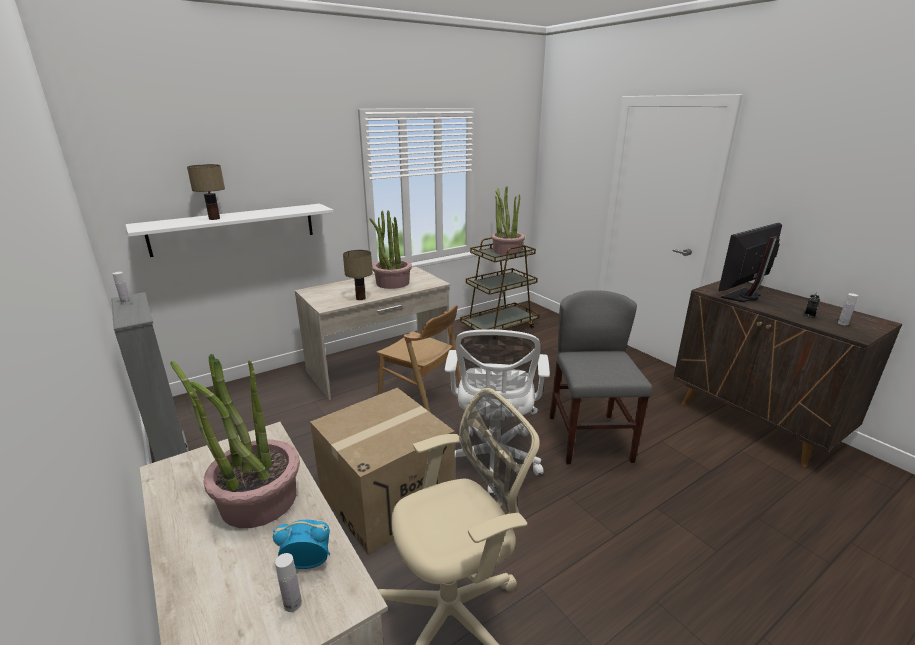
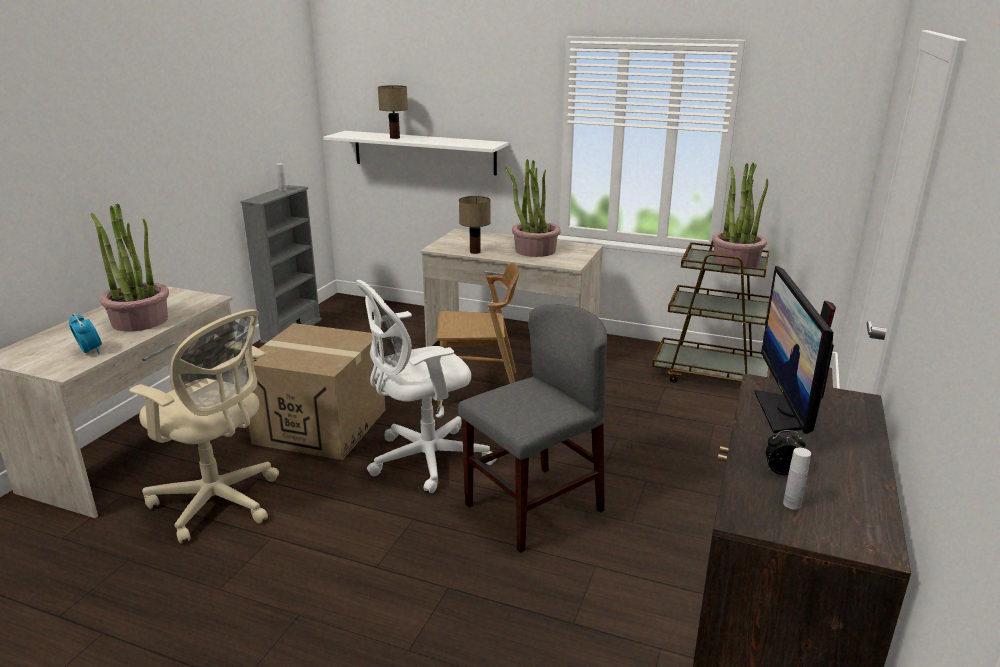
camera: 55 degrees right, 0 degrees up
white bottle [275,553,302,612] -> none
brown chair [376,305,461,412] -> brown chair turned 90 degrees counterclockwise [436,263,519,406]
monitor [718,223,782,302] -> monitor turned 105 degrees counterclockwise [755,266,836,434]

